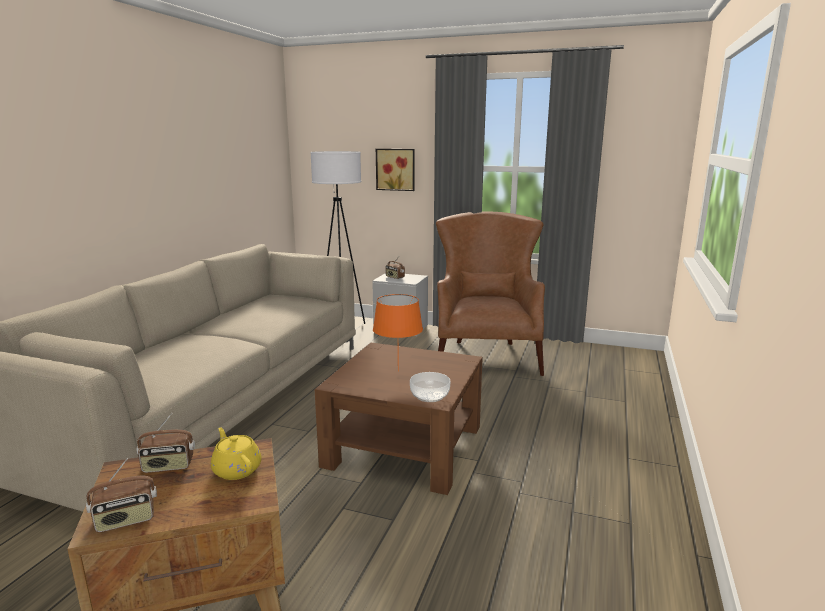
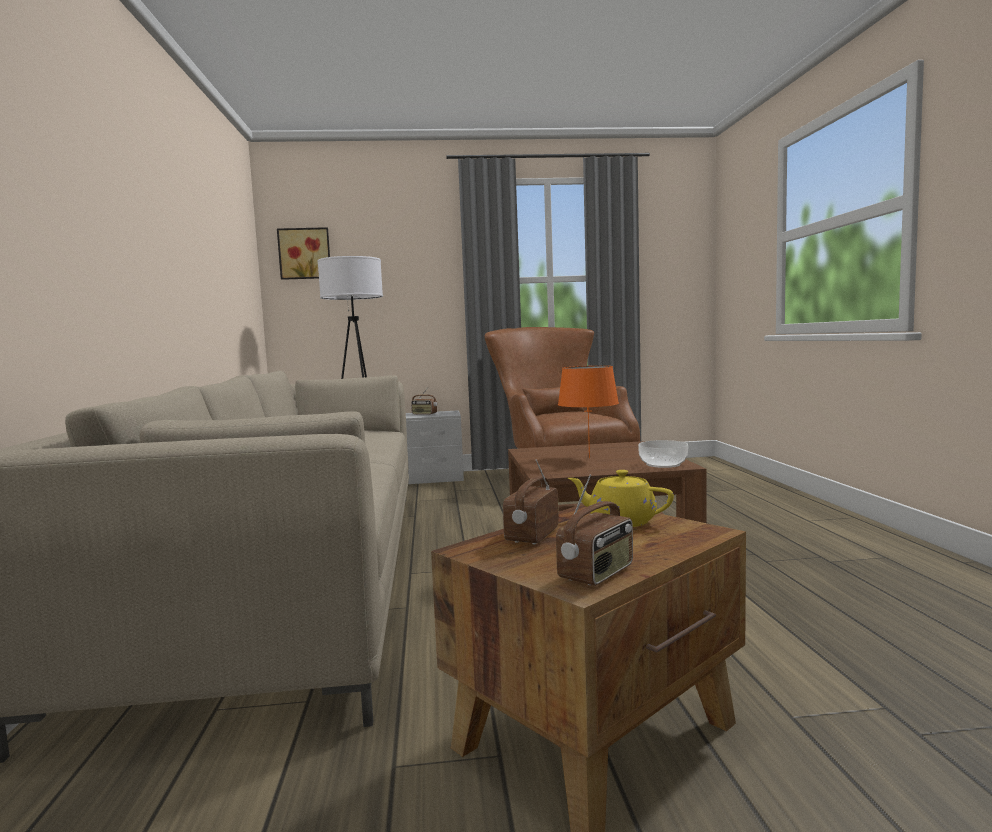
camera: 25 degrees left, 10 degrees down
radio [136,413,195,473] -> radio turned 150 degrees clockwise [503,459,559,544]
picture [376,149,415,191] -> picture moved to [277,227,330,280]

